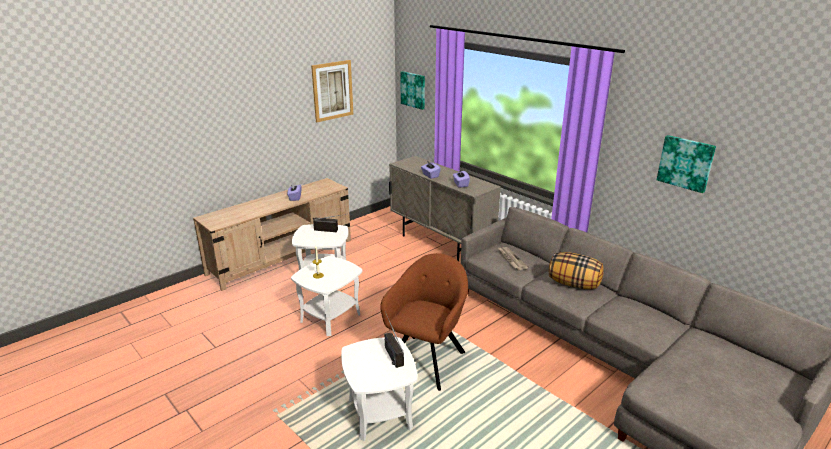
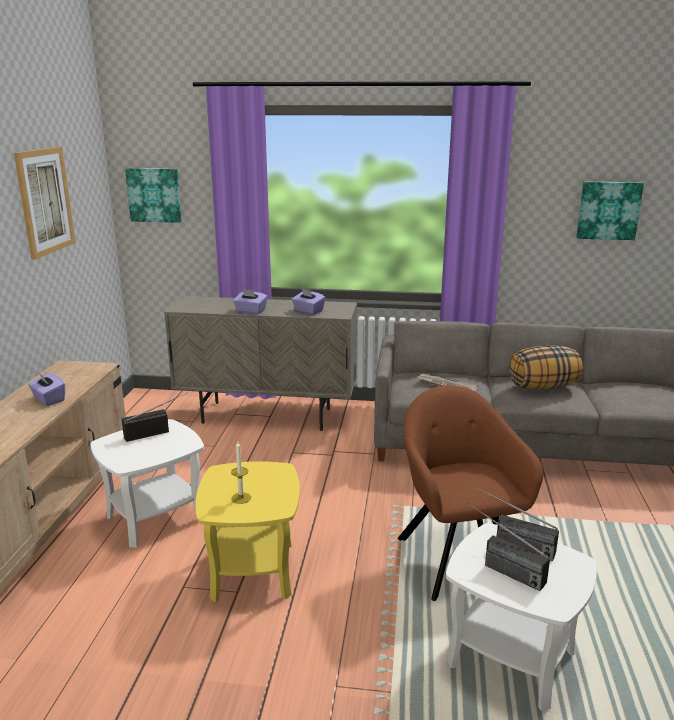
camera: 40 degrees left, 5 degrees down
white side table [291,256,363,336] -> yellow side table [195,461,300,603]
none -> radio [467,502,550,591]

